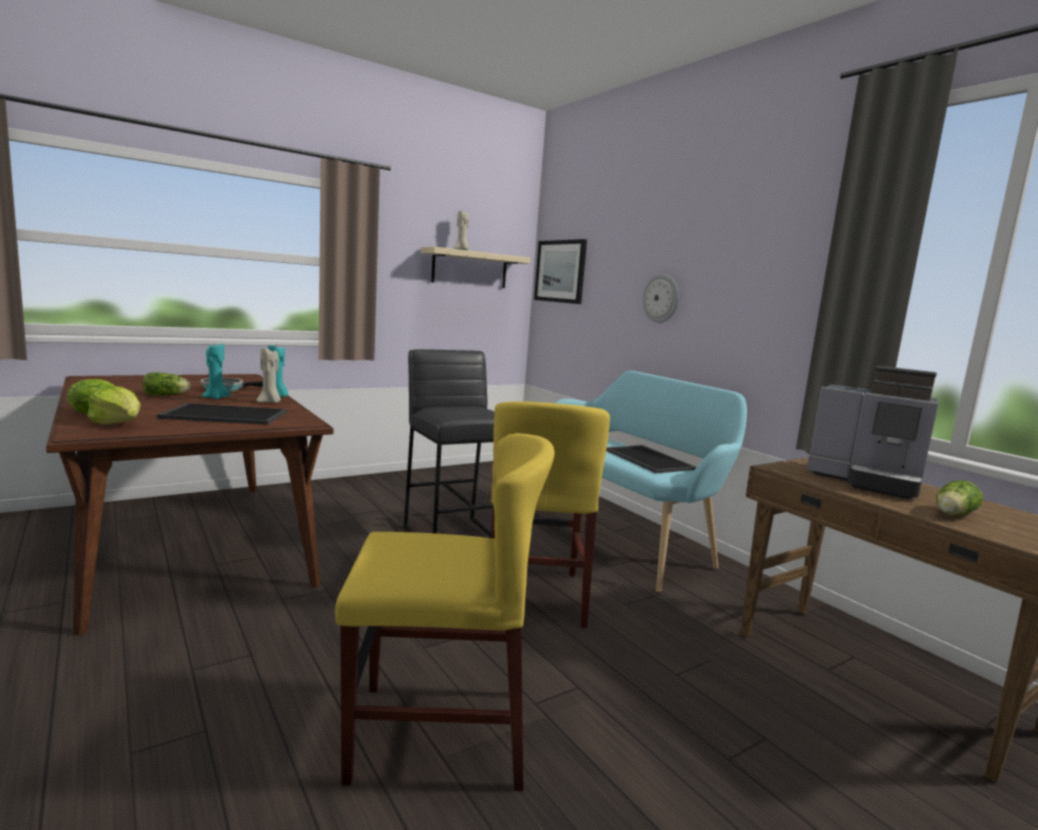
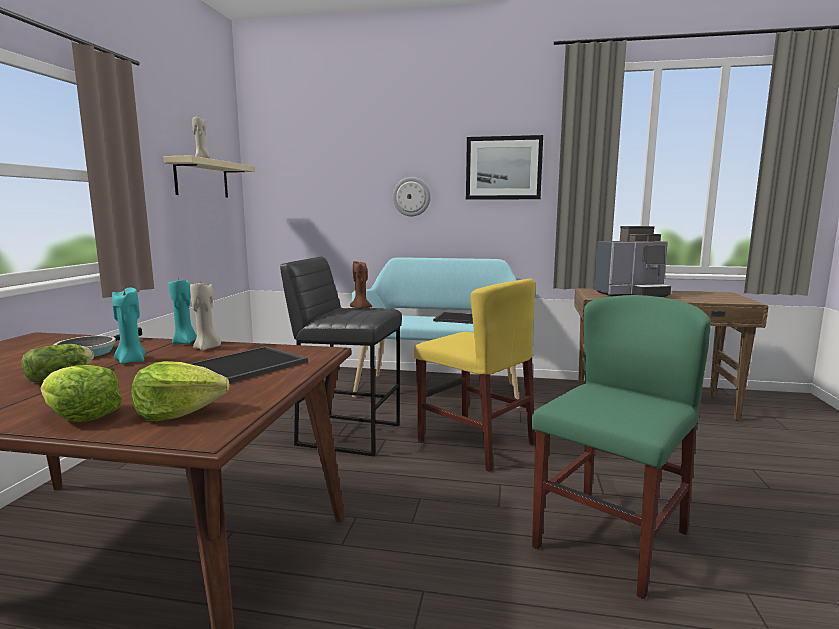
camera: 45 degrees left, 0 degrees up
yellow chair [335,433,555,791] -> green chair [532,295,711,599]
picture [534,239,587,304] -> picture moved to [466,135,543,200]
lettuce [936,480,983,516] -> none
none -> brown candle [350,261,372,309]

